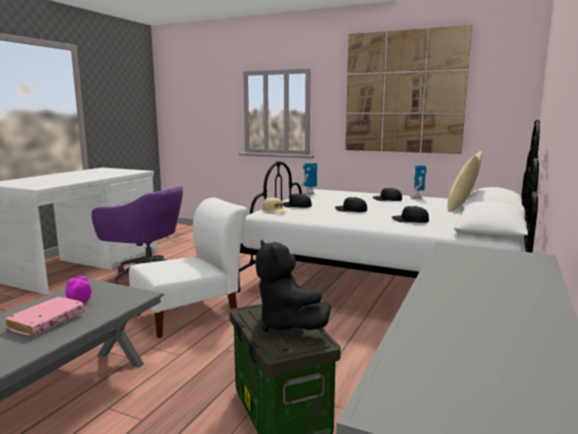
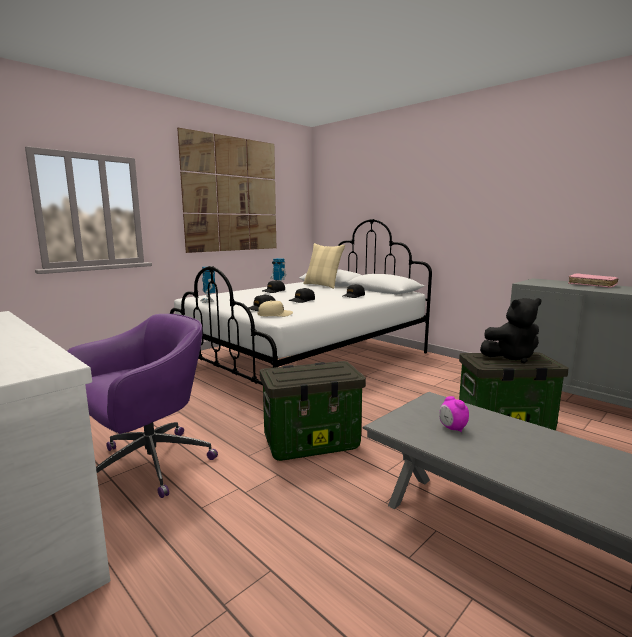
camera: 70 degrees left, 0 degrees up
pink book [5,297,84,336] -> pink book moved to [568,273,619,288]
white chair [129,198,247,338] -> storage box [260,361,366,461]

